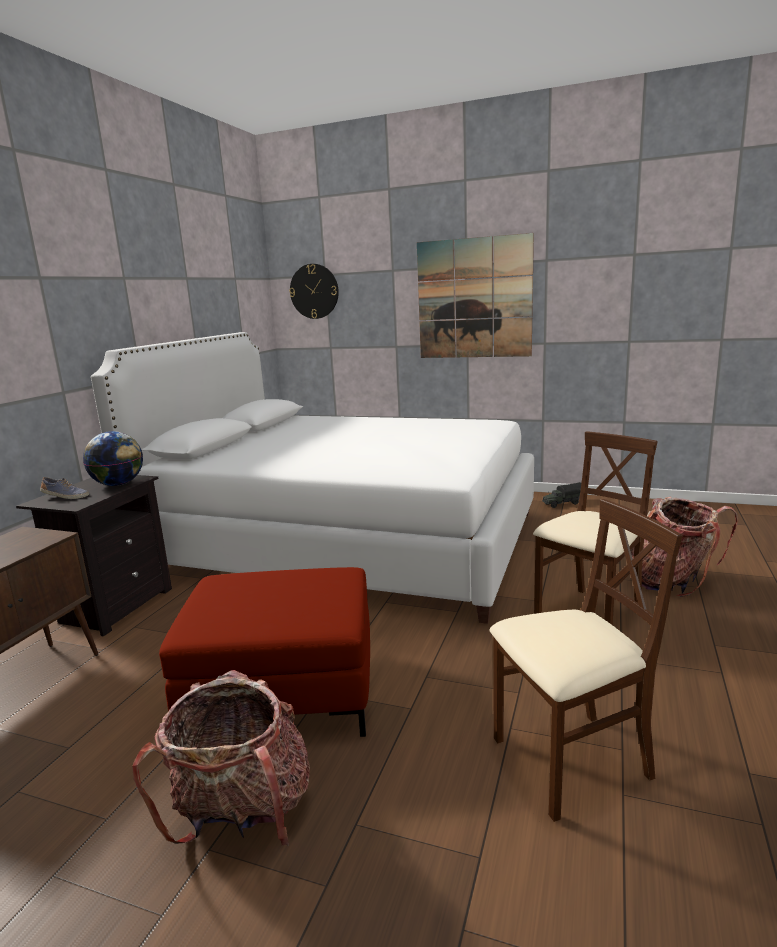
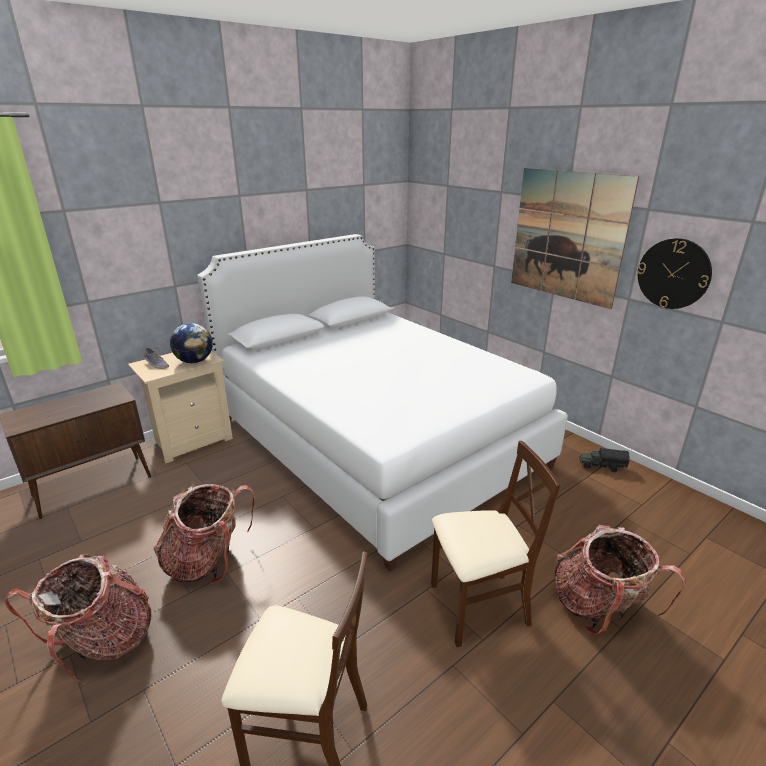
camera: 30 degrees right, 10 degrees up
black nightstand [16,475,172,637] -> beige nightstand [128,351,233,463]
red ottoman [159,567,370,737] -> backpack [153,484,255,584]
wall clock [289,264,339,319] -> wall clock moved to [637,238,712,309]

